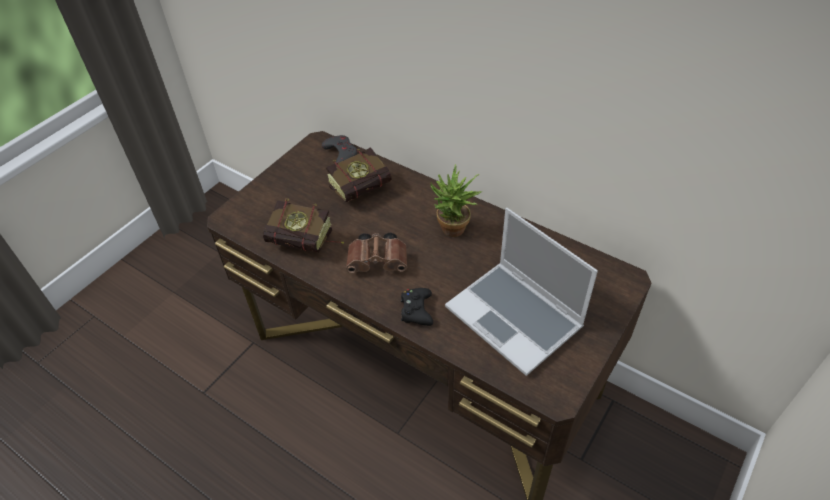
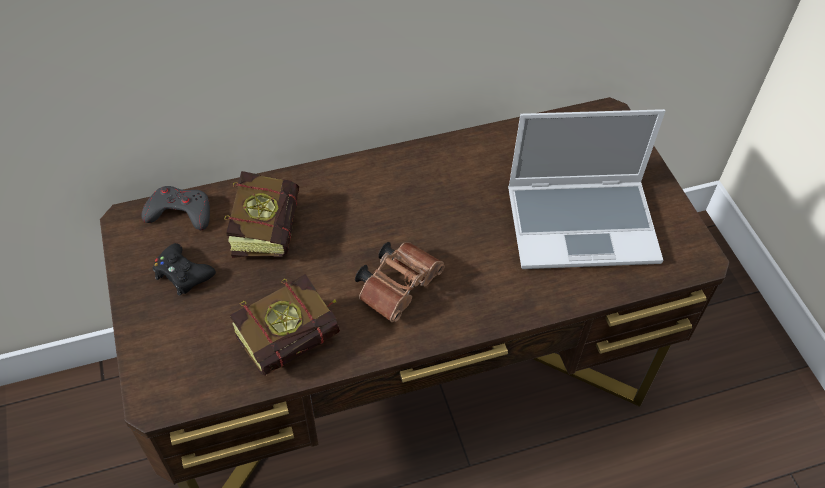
camera: 55 degrees left, 5 degrees up
black game controller [401,288,433,326] -> black game controller moved to [153,243,216,296]
potted plant [430,164,482,237] -> none

